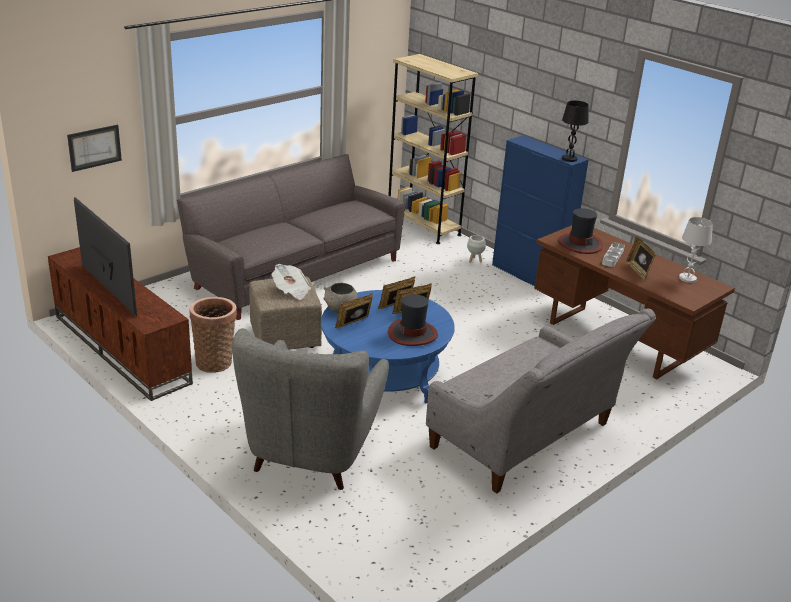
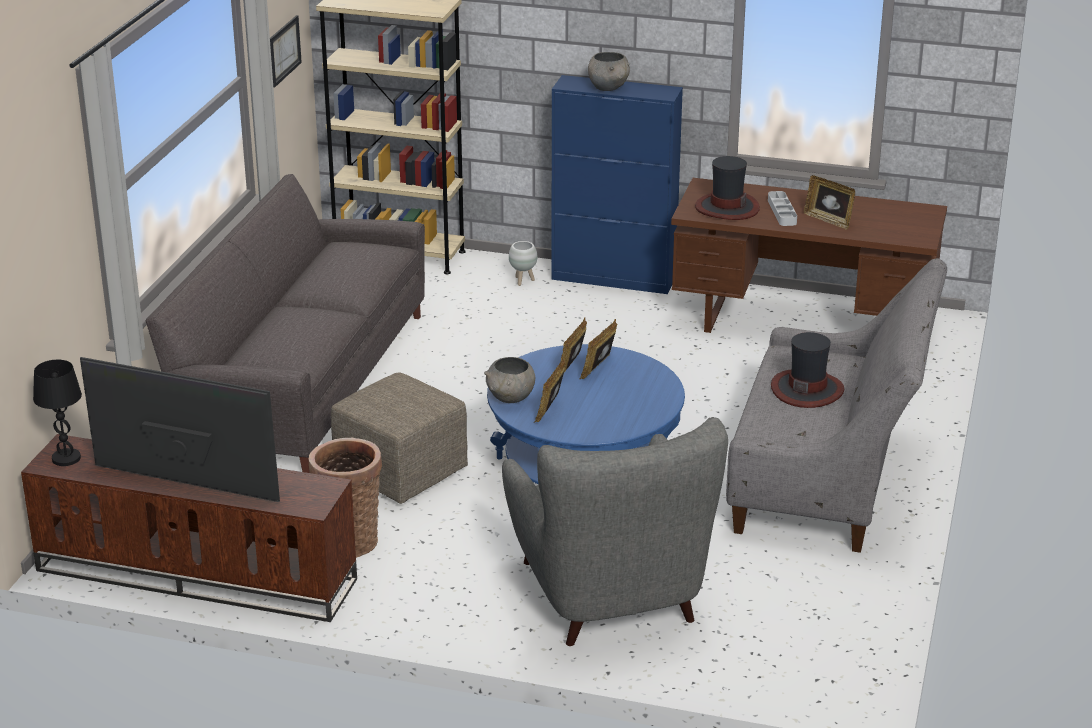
camera: 30 degrees left, 0 degrees up
picture [67,125,122,172] -> picture moved to [270,15,302,88]
newspaper [272,264,311,300] -> none
hat [388,294,438,346] -> hat moved to [771,332,844,408]
black table lamp [562,101,589,162] -> black table lamp moved to [33,360,82,466]
white table lamp [679,217,713,283] -> none
none -> grey bowl [588,52,630,91]

